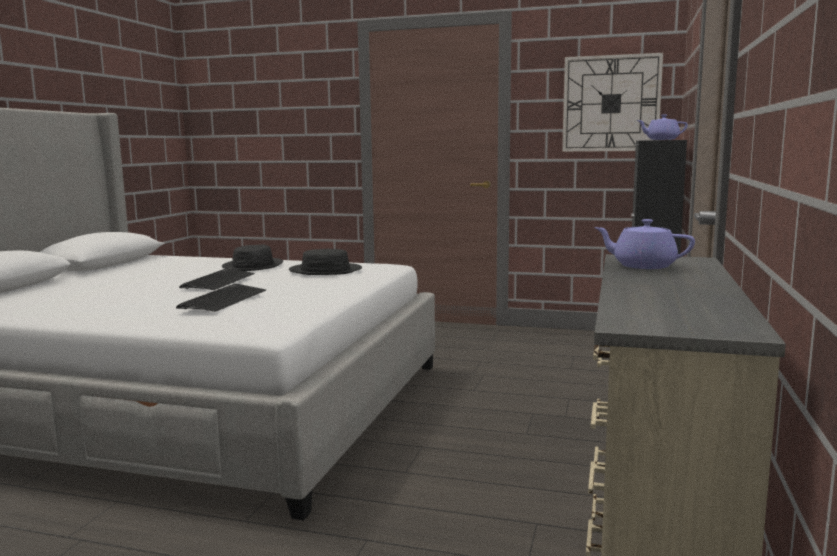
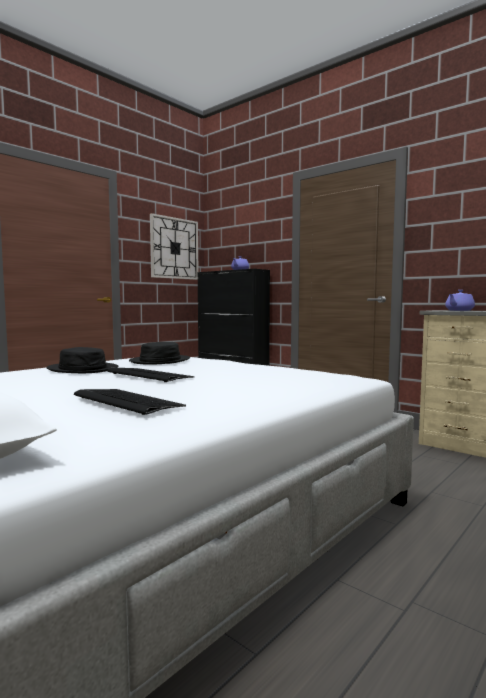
camera: 65 degrees left, 5 degrees down
keyboard [176,284,266,312] -> keyboard moved to [74,389,186,415]

